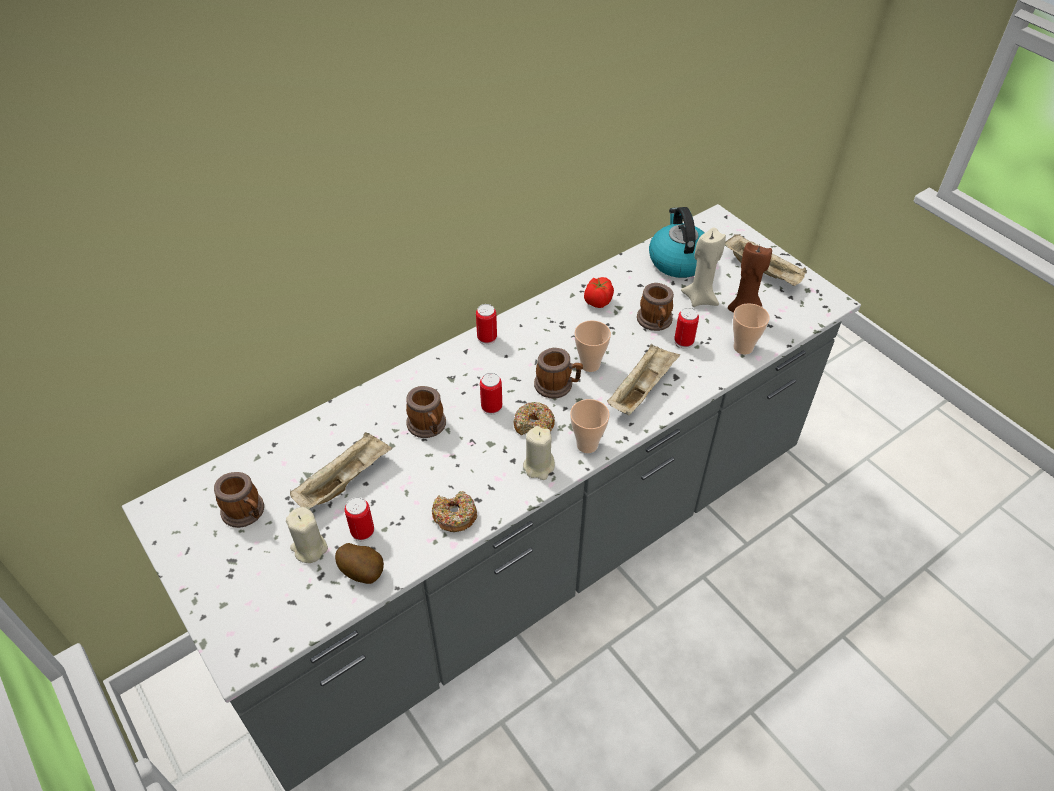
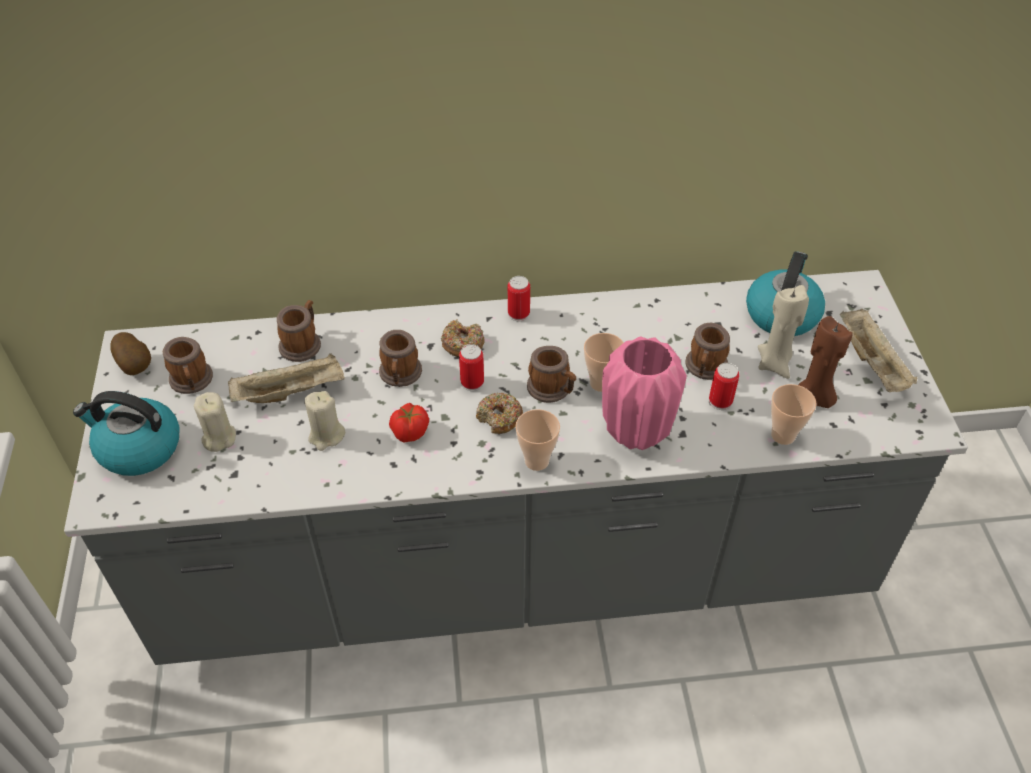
camera: 30 degrees right, 0 degrees up
potato [335,543,384,584] -> potato moved to [110,332,151,375]
can [345,497,374,541] -> none
donut [432,491,477,532] -> donut moved to [441,319,485,357]
beige candle [523,426,555,480] -> beige candle moved to [305,391,345,451]
tomato [584,277,614,308] -> tomato moved to [389,403,429,443]
beige tray [607,344,680,416] -> pink vase [602,336,687,450]
none -> kettle [73,391,179,476]
none -> mug [277,300,321,362]

